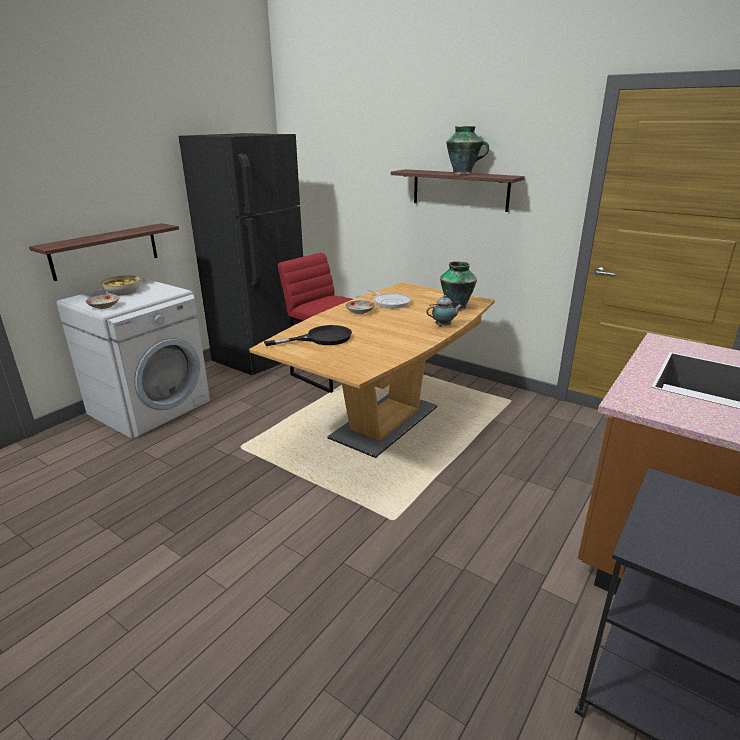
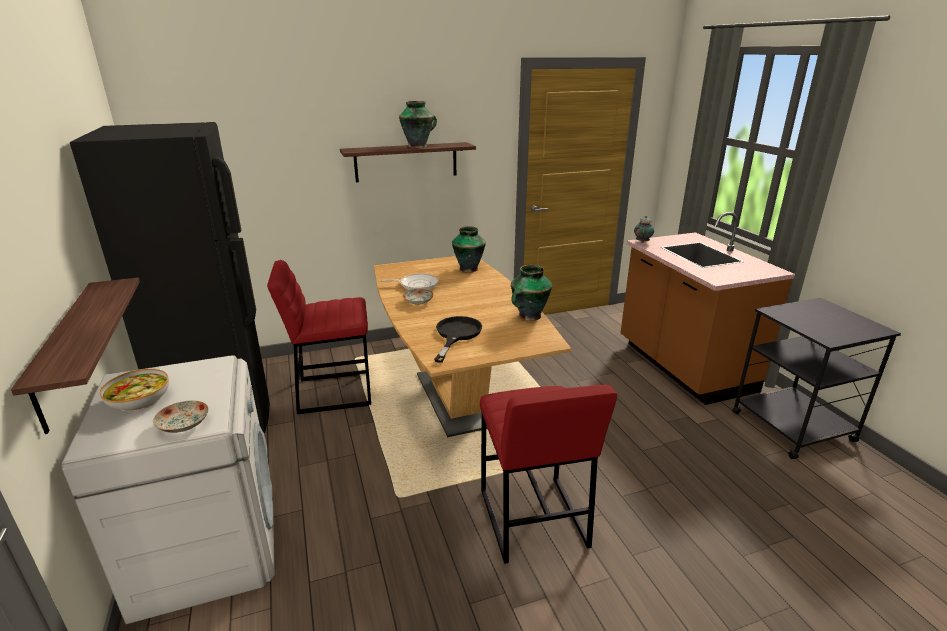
camera: 55 degrees left, 0 degrees up
teapot [426,295,462,327] -> teapot moved to [634,216,654,243]
none -> red chair [480,385,617,564]
none -> vase [511,265,552,321]

